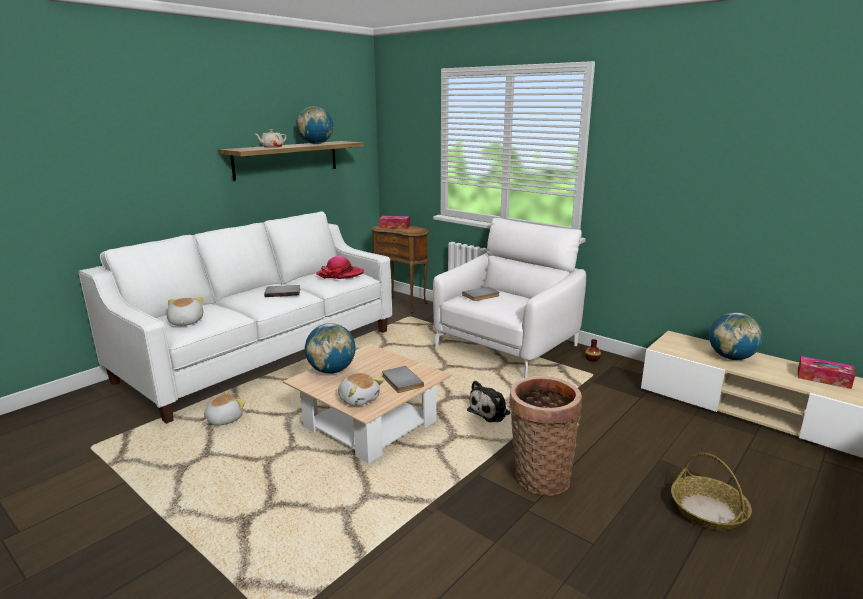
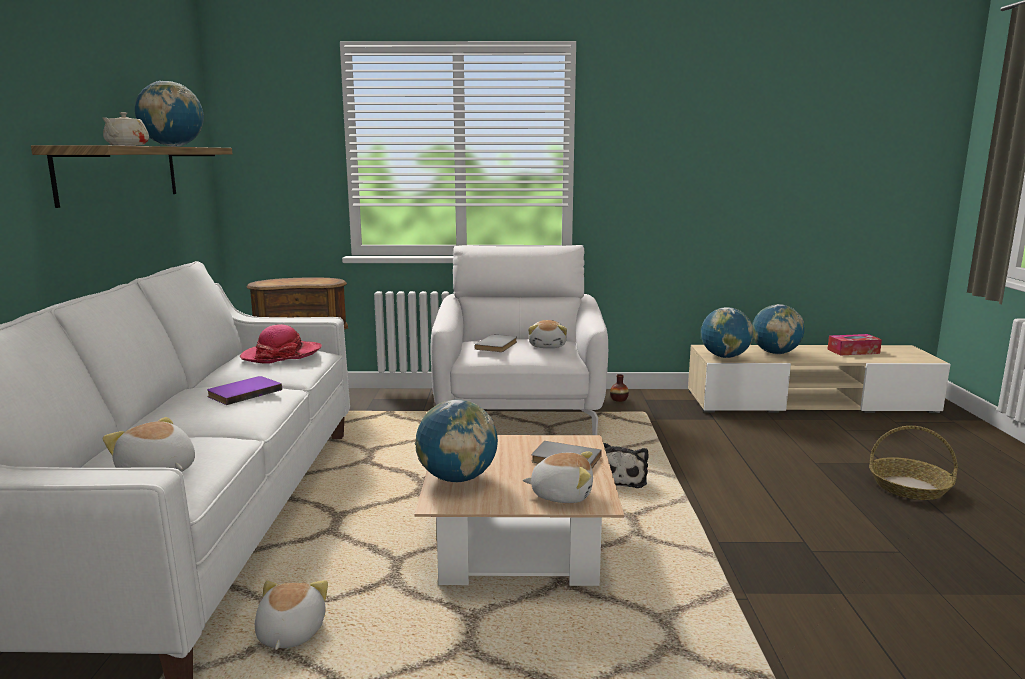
camera: 40 degrees left, 5 degrees down
grey book [264,285,300,297] -> purple book [207,376,282,405]
tissue box [379,216,410,229] -> none
basket [509,376,582,496] -> none
none -> plush toy [528,320,567,348]
none -> globe [701,307,753,358]

